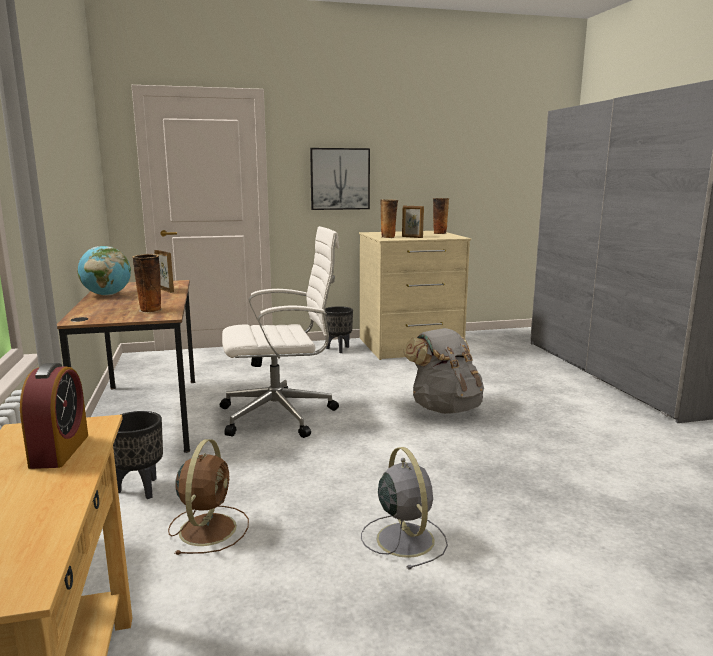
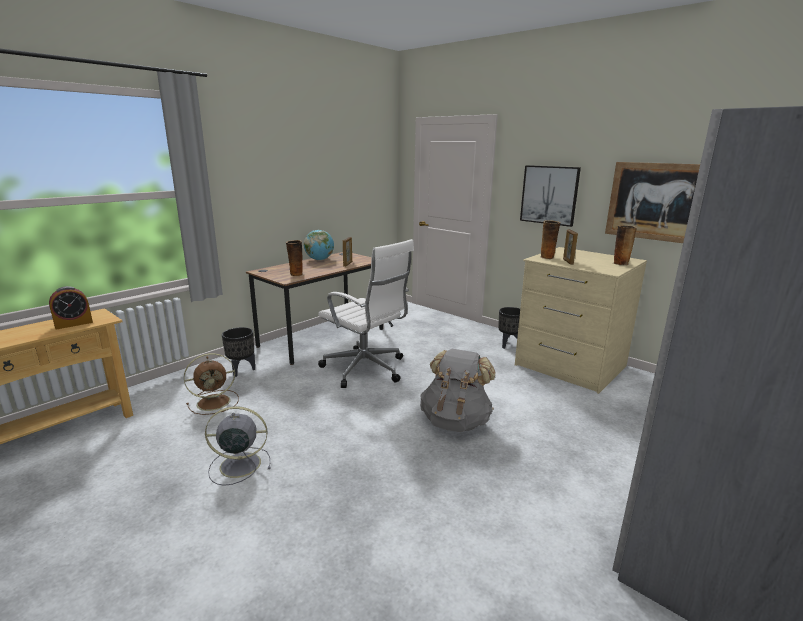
camera: 55 degrees right, 5 degrees up
grey fan [361,447,448,569] -> grey fan turned 135 degrees counterclockwise [205,406,271,486]
none -> picture [605,162,700,243]

